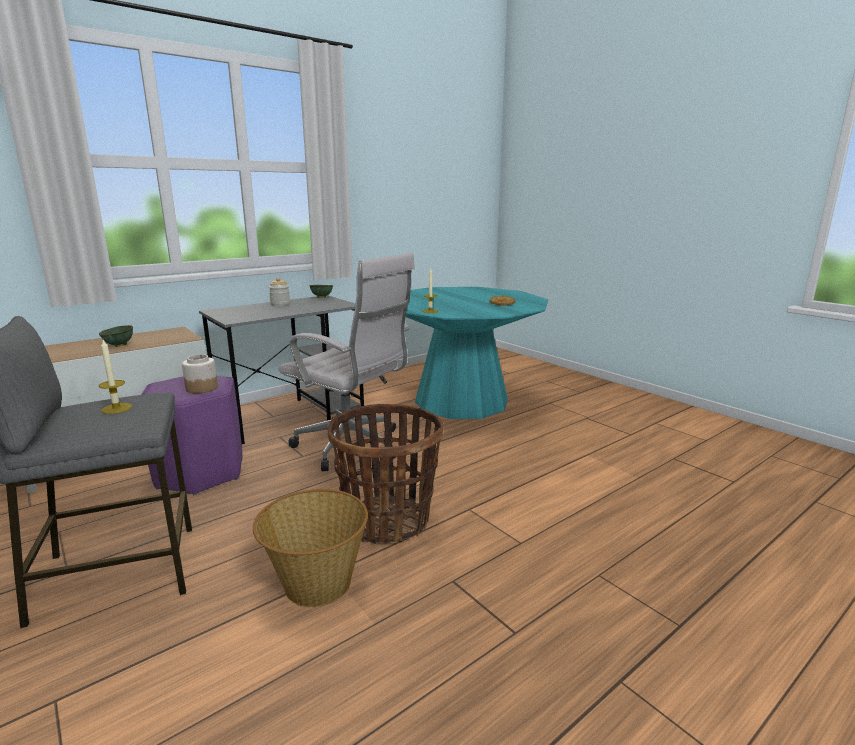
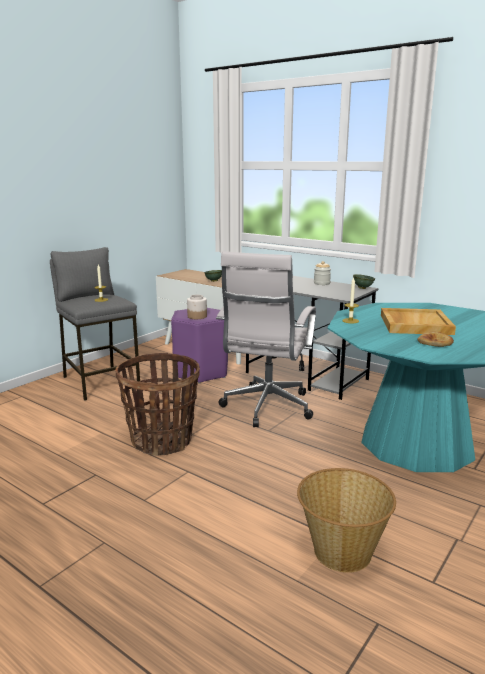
camera: 75 degrees right, 0 degrees up
basket [253,489,368,607] -> basket moved to [297,468,396,573]
none -> beige tray [381,308,456,335]

